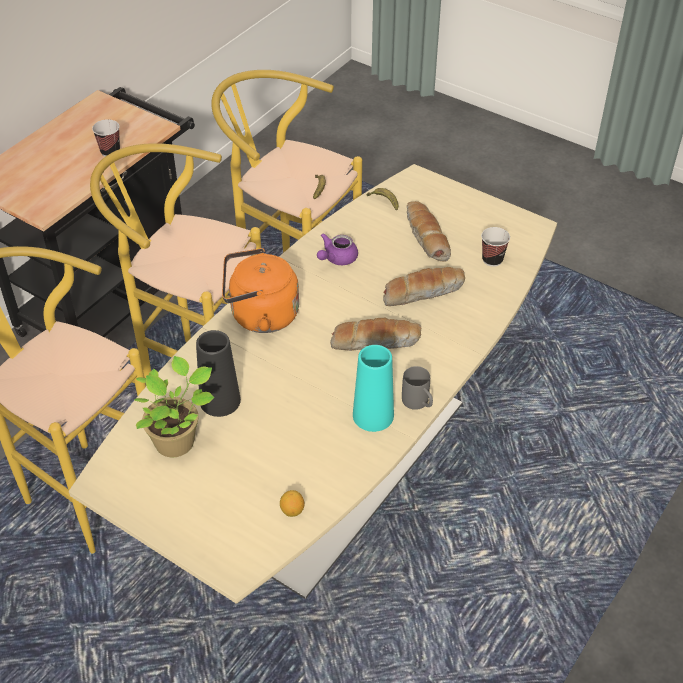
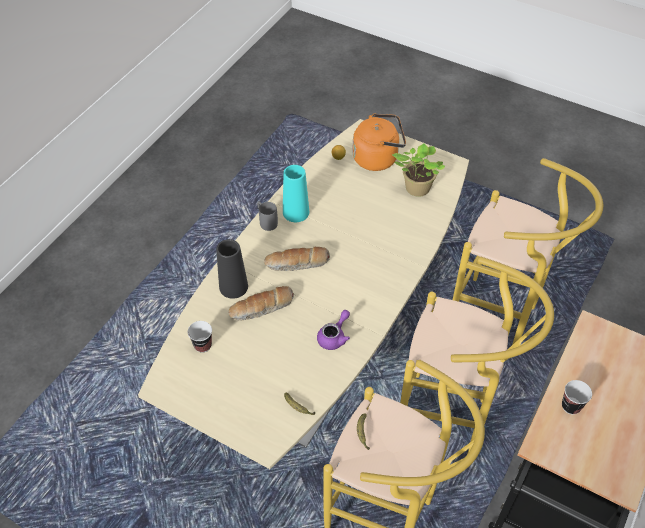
camera: 175 degrees right, 5 degrees up
black vase [196,330,241,417] -> black vase moved to [216,239,248,299]
orange kettle [222,248,299,333] -> orange kettle moved to [352,113,406,171]
bread [407,201,451,262] -> none

